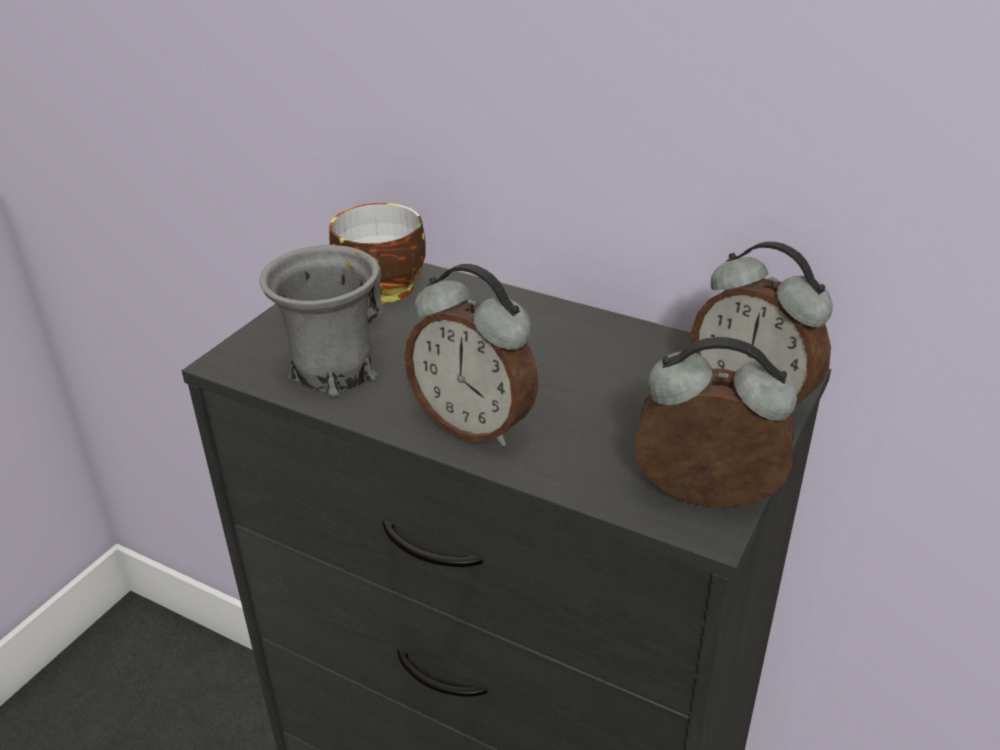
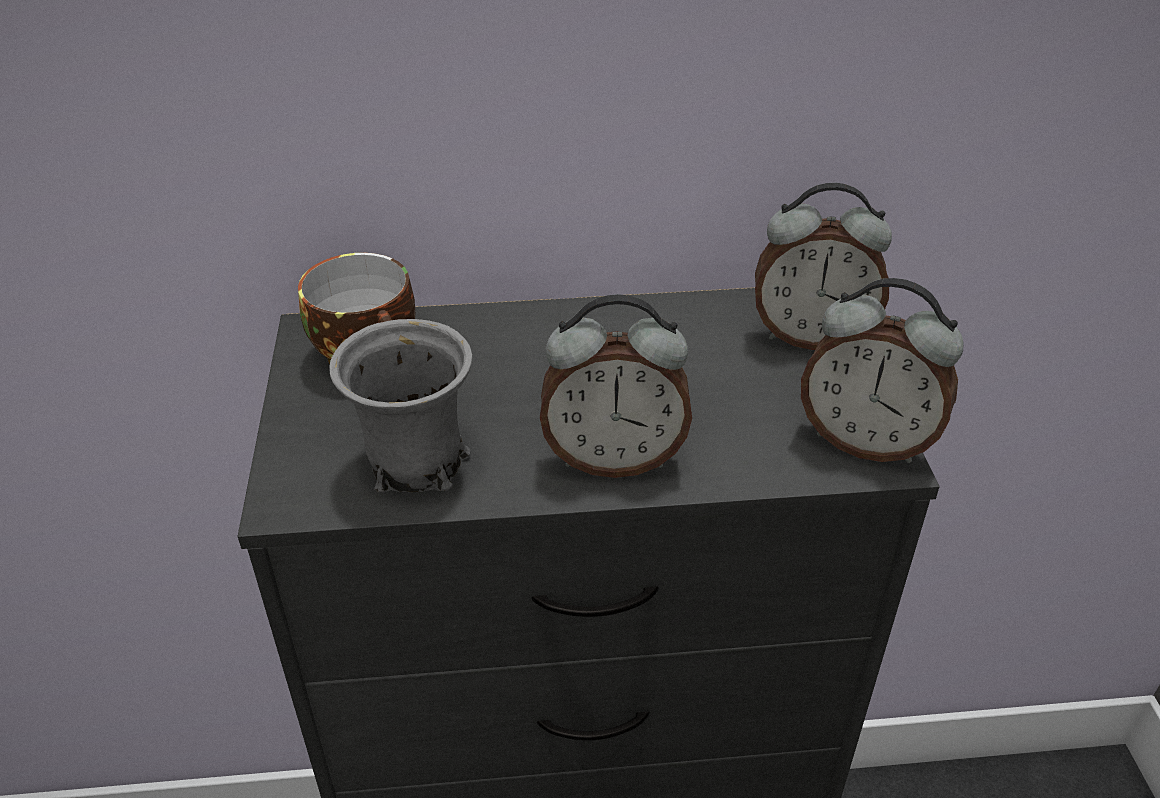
camera: 35 degrees left, 5 degrees up
alarm clock [635,337,797,508] -> alarm clock turned 135 degrees counterclockwise [801,278,963,463]

